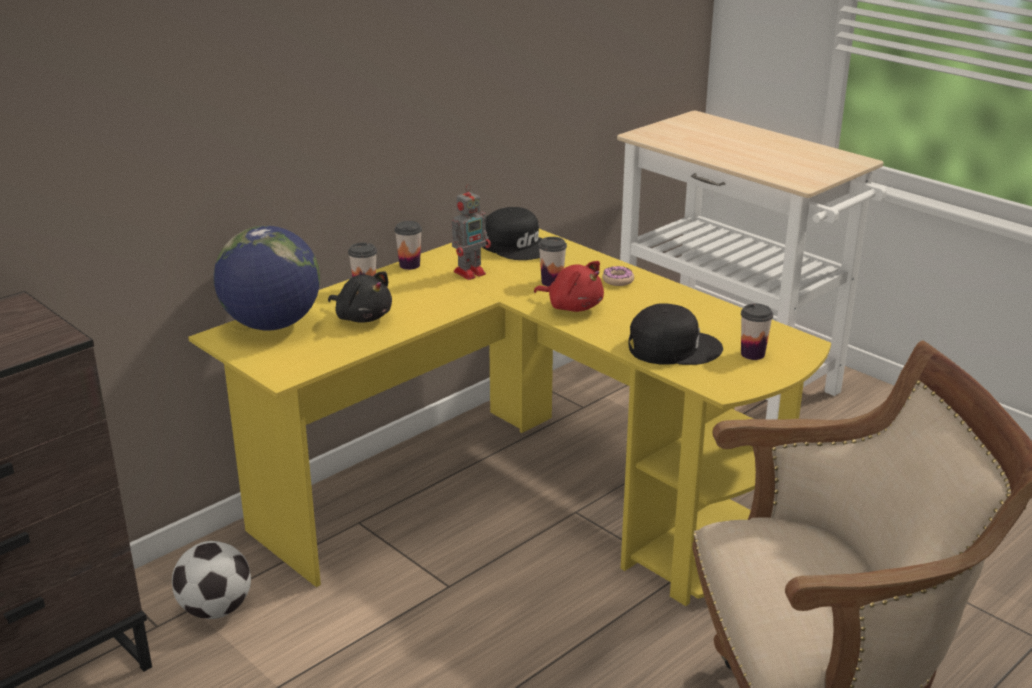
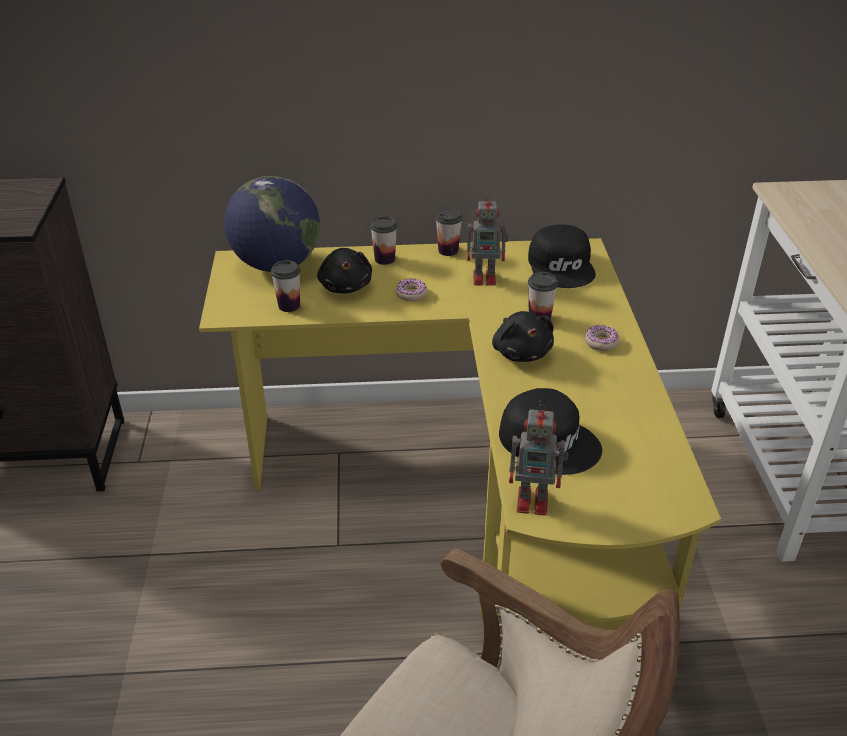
camera: 40 degrees right, 10 degrees up
football [172,541,251,619] -> none
red plush toy [534,261,604,312] -> black plush toy [492,311,554,362]
cup [741,303,773,360] -> cup moved to [271,260,301,312]
none -> donut [395,279,428,301]
none -> toy robot [509,404,568,515]

